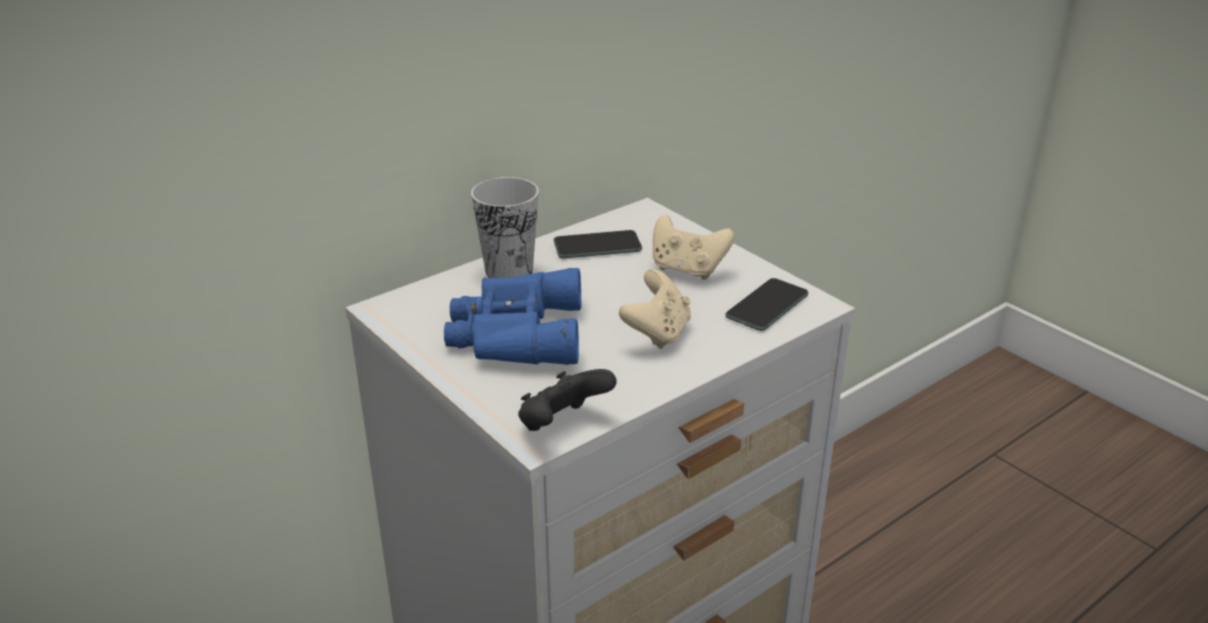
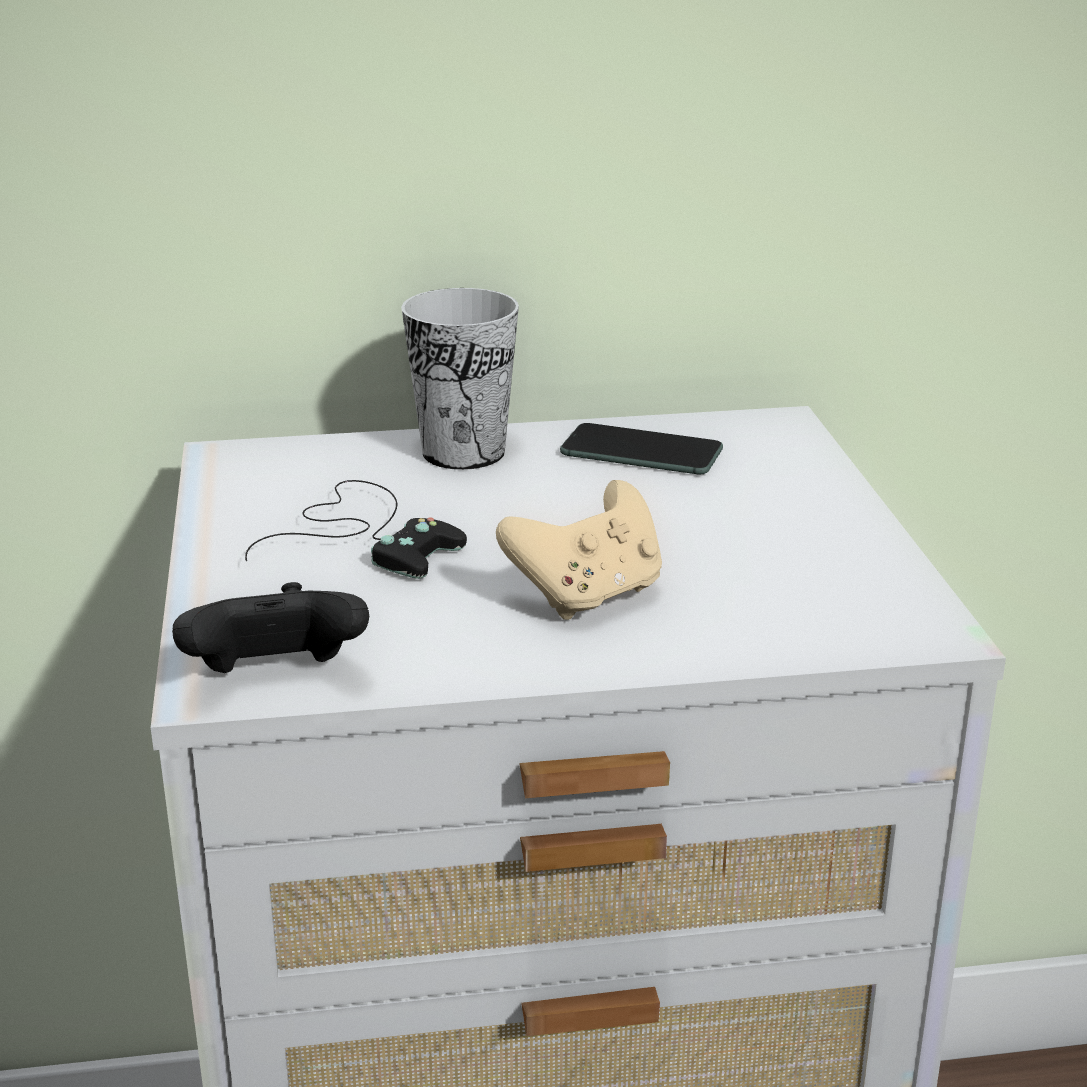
camera: 30 degrees right, 5 degrees down
blue binoculars [444,268,581,365] -> black game controller [245,480,467,579]
beige game controller [653,215,734,280] -> none
phone [725,278,808,331] -> none

